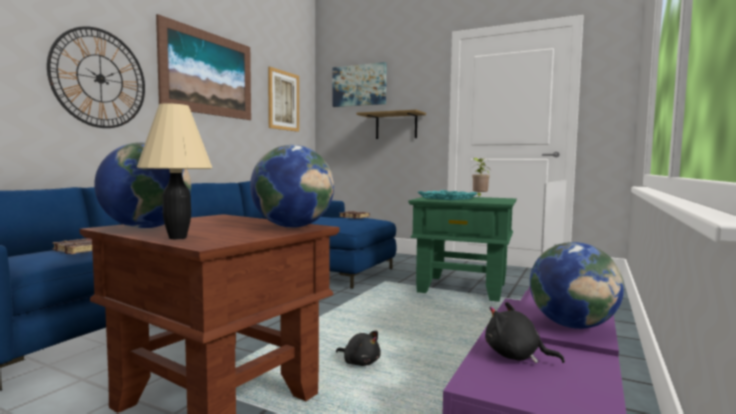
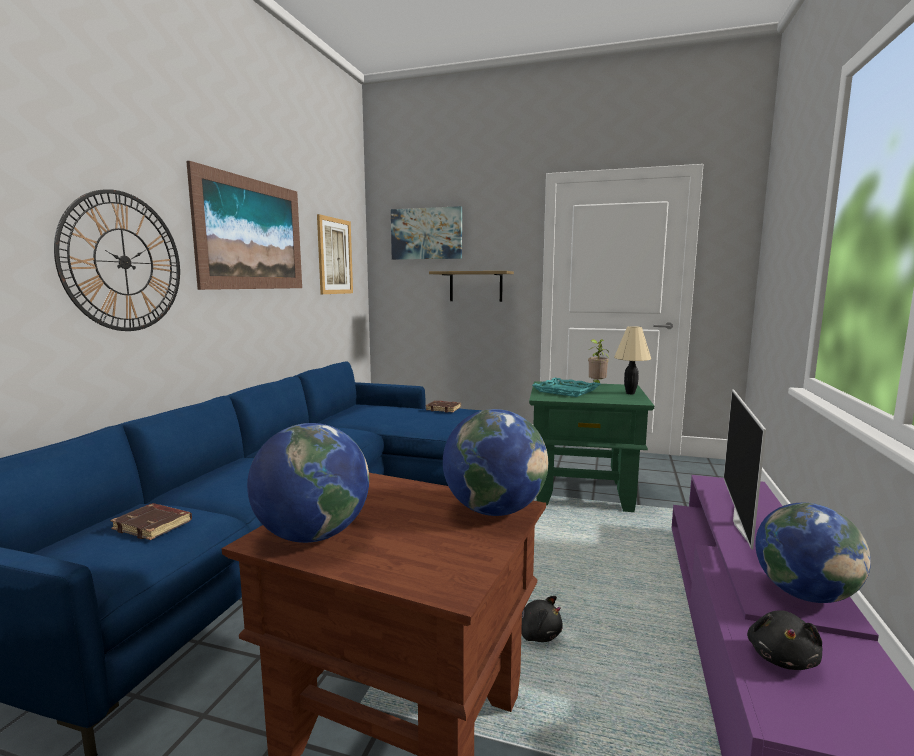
camera: 10 degrees left, 5 degrees up
beige table lamp [137,103,212,239] -> beige table lamp moved to [614,326,651,394]
black plush toy [485,302,565,363] -> black plush toy turned 90 degrees counterclockwise [747,610,822,670]

